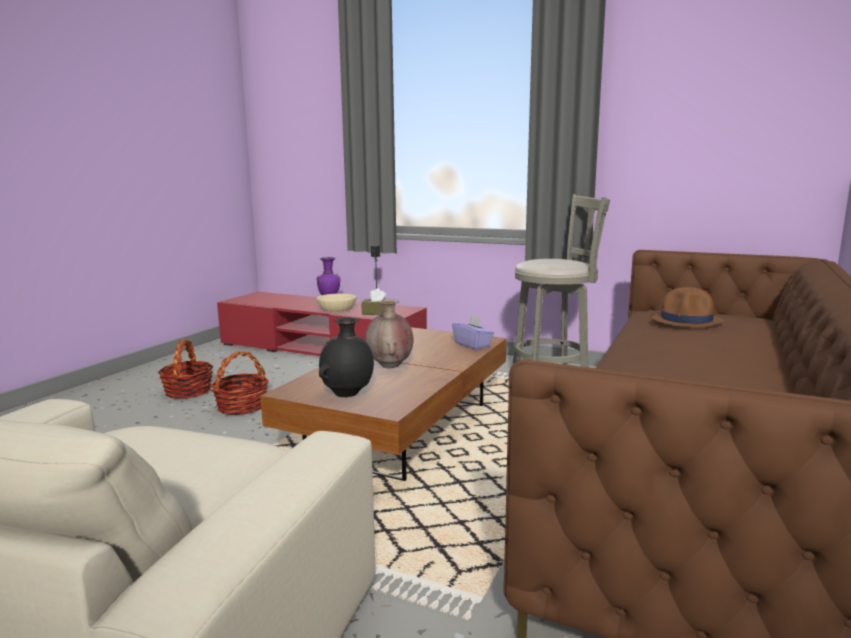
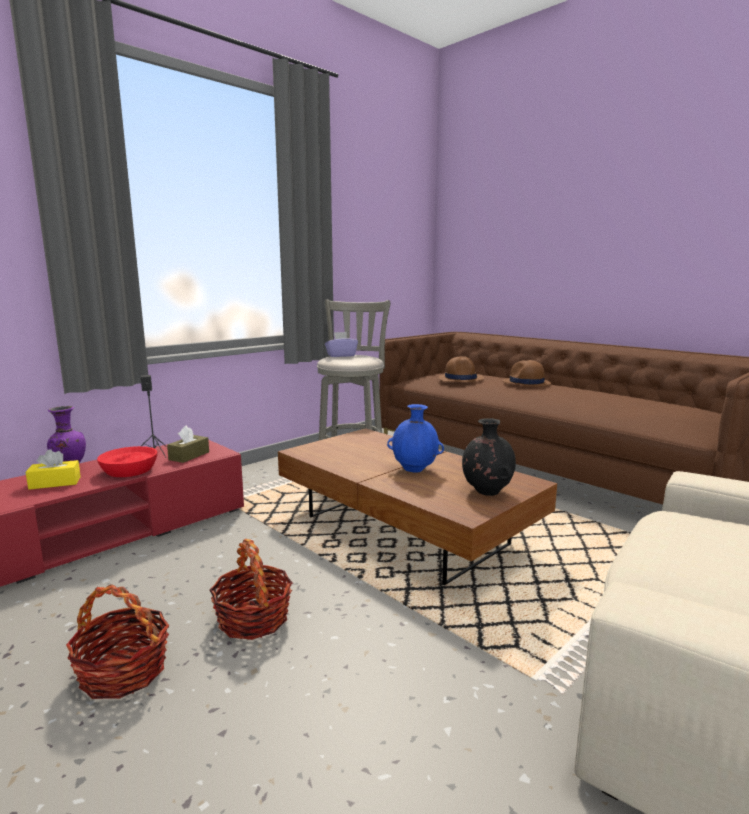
camera: 70 degrees left, 0 degrees up
beige bowl [317,294,356,312] -> red bowl [97,446,158,477]
brown vase [366,299,414,368] -> blue vase [387,404,444,473]
purple tissue box [452,314,494,350] -> purple tissue box moved to [325,332,358,357]
none -> yellow tissue box [26,449,81,490]
none -> brown hat [503,360,551,387]

